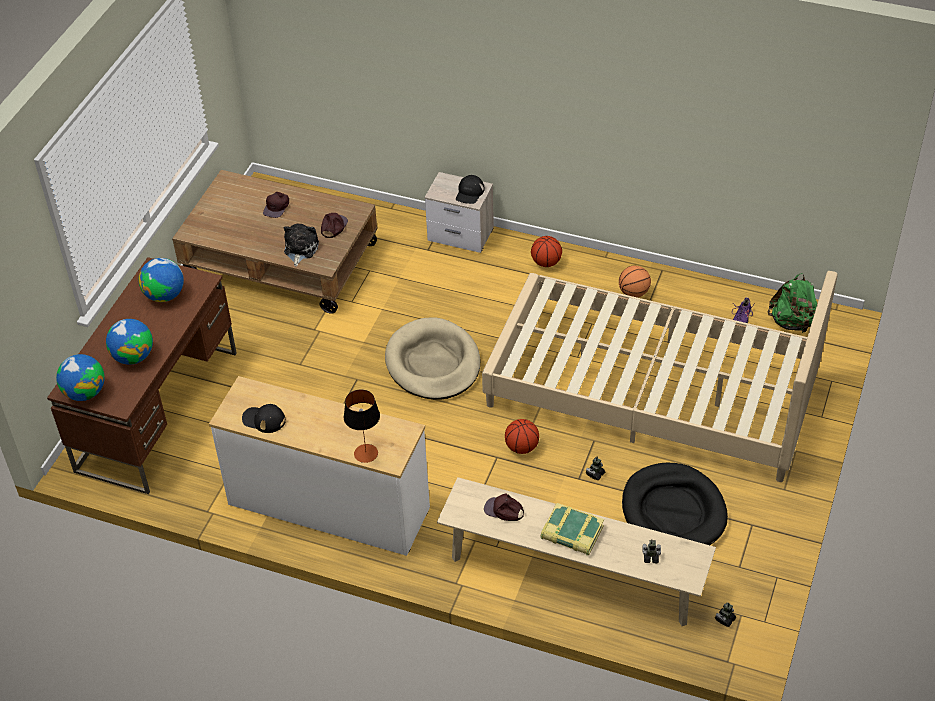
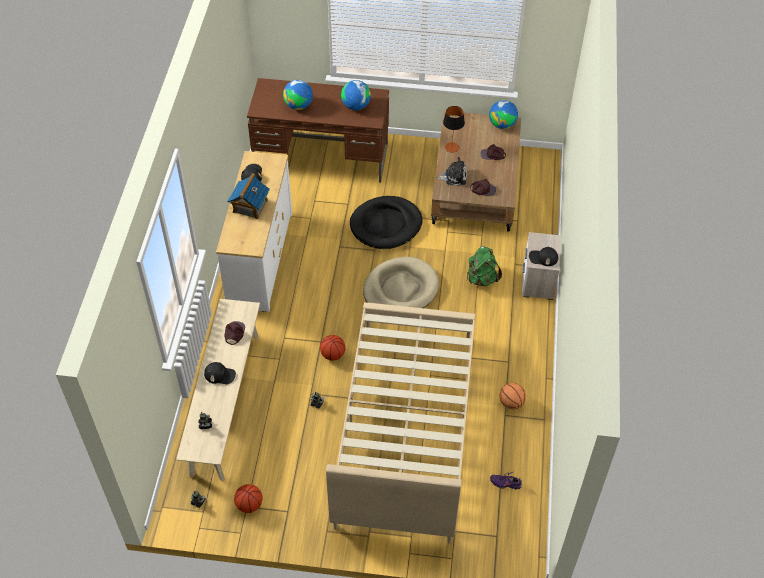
camera: 75 degrees right, 5 degrees up
globe [56,354,105,401] -> globe moved to [489,100,518,129]
table lamp [344,389,380,463] -> table lamp moved to [443,106,465,153]
basketball [531,236,562,267] -> basketball moved to [234,484,262,513]
book [541,503,604,556] -> black cap [204,362,236,384]
black dog bed [622,463,728,545] -> black dog bed moved to [350,196,423,249]
green backpack [767,273,817,333] -> green backpack moved to [467,246,502,287]
none -> toy house [228,173,270,219]

